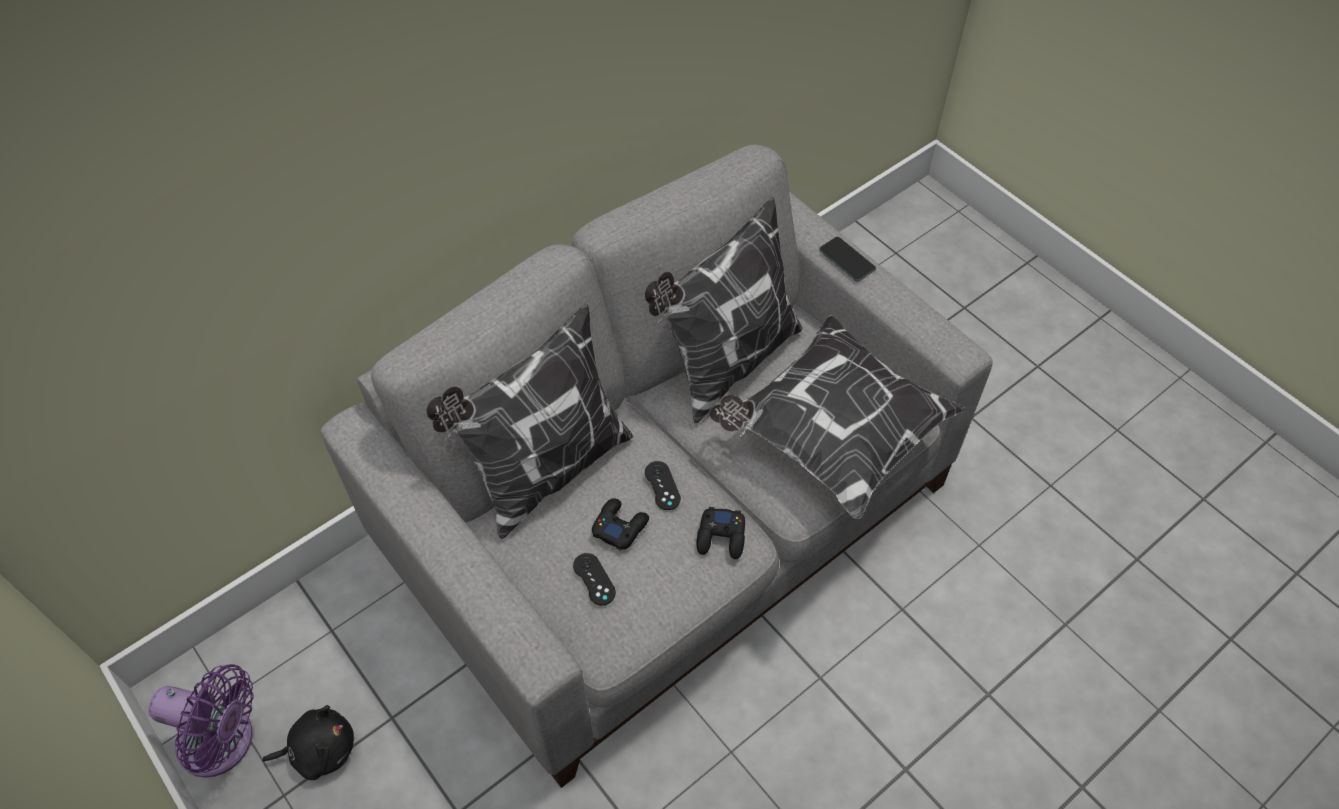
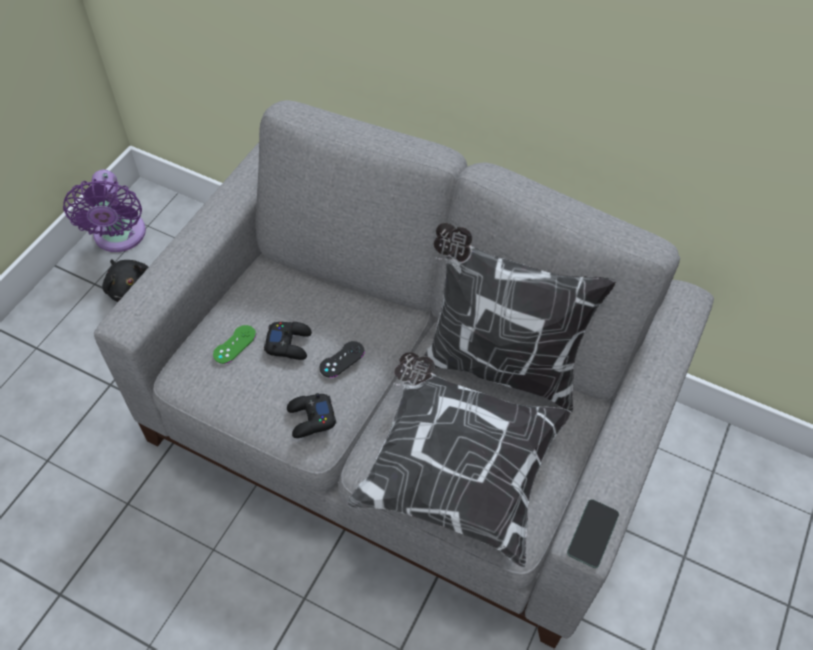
camera: 65 degrees right, 0 degrees up
pillow [426,304,633,539] -> none
black game controller [573,553,616,606] -> green game controller [213,325,256,364]
phone [819,237,876,282] -> phone moved to [567,499,619,568]

